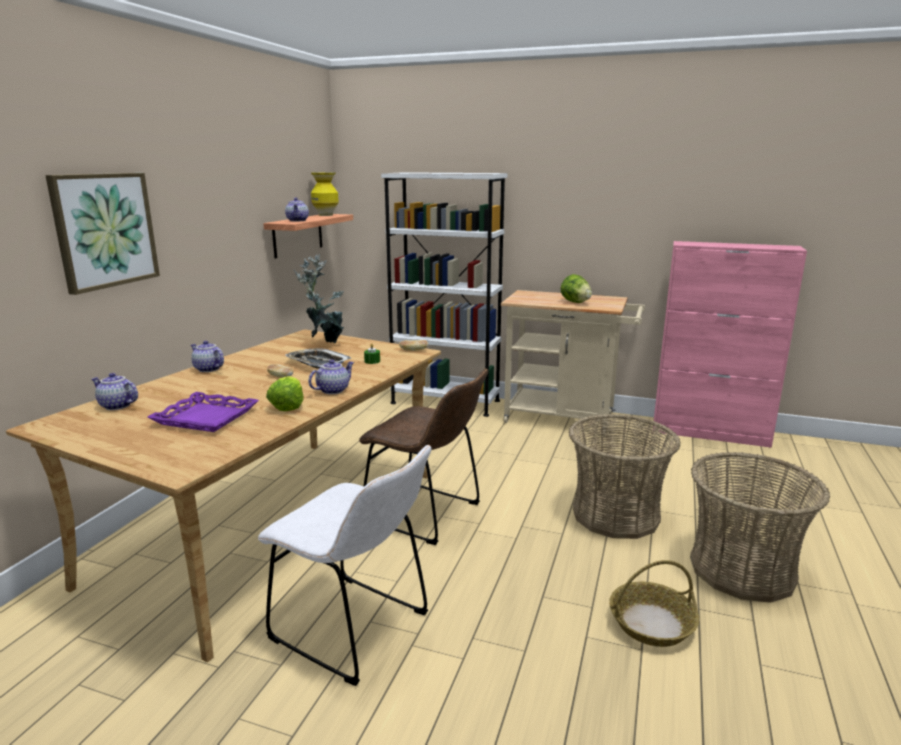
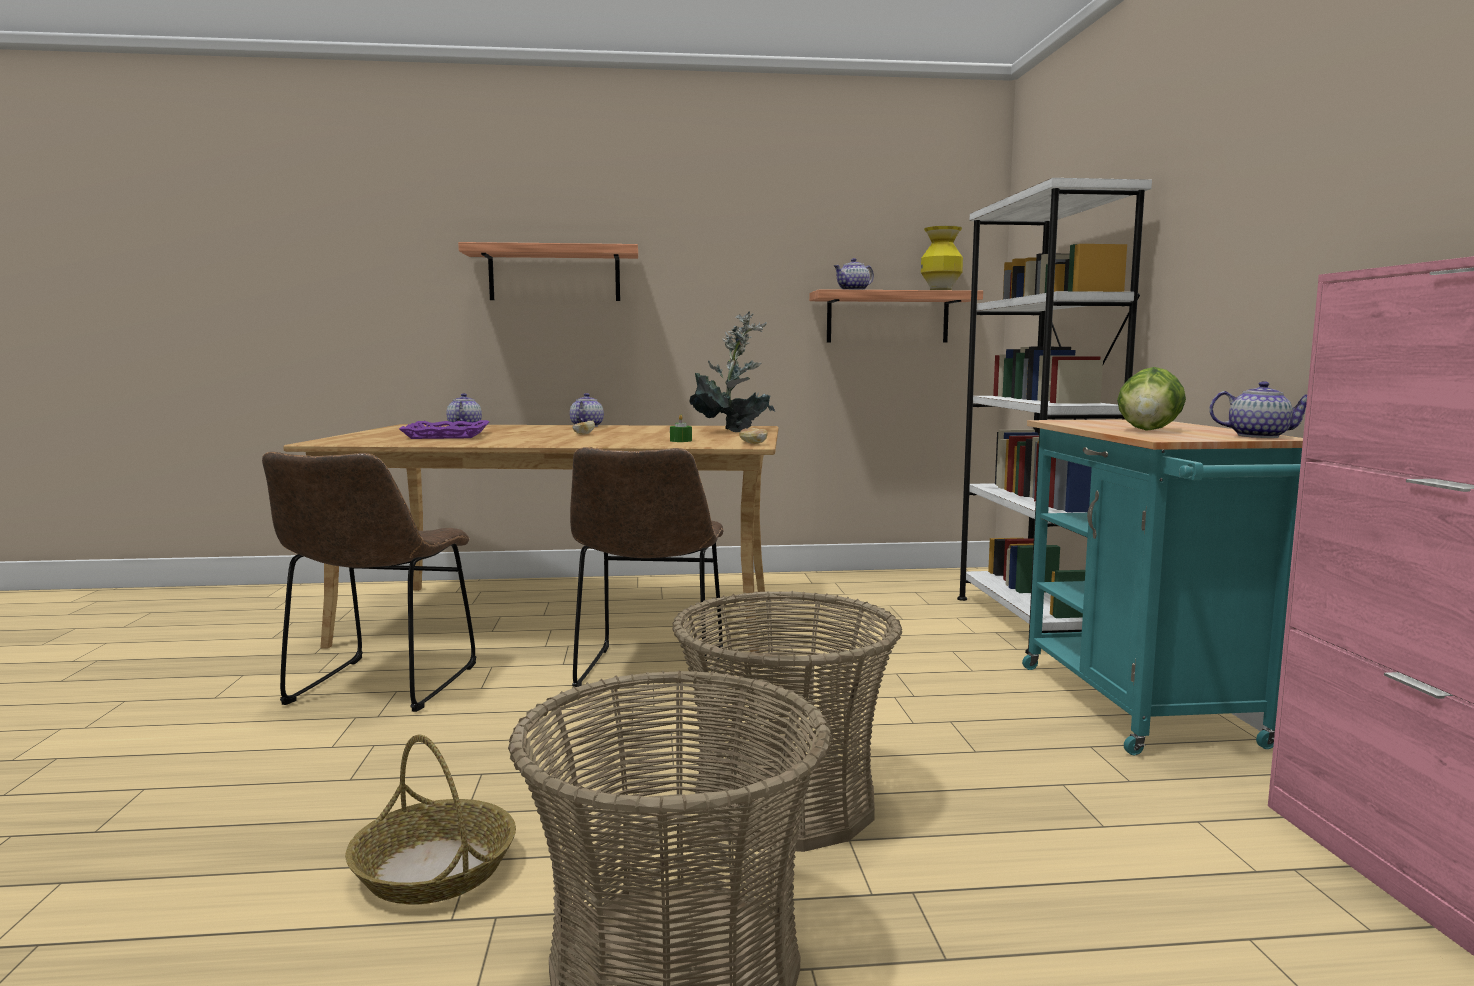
camera: 65 degrees right, 10 degrees down
picture [45,173,160,295] -> shelf [458,242,638,301]
white chair [258,445,432,686] -> brown chair [262,452,476,712]
lettuce [266,376,304,411] -> none
tray [285,348,351,369] -> none
teapot [308,360,354,394] -> teapot moved to [1209,381,1307,438]
beige cart [501,290,645,436] -> turquoise cart [1022,419,1303,755]

